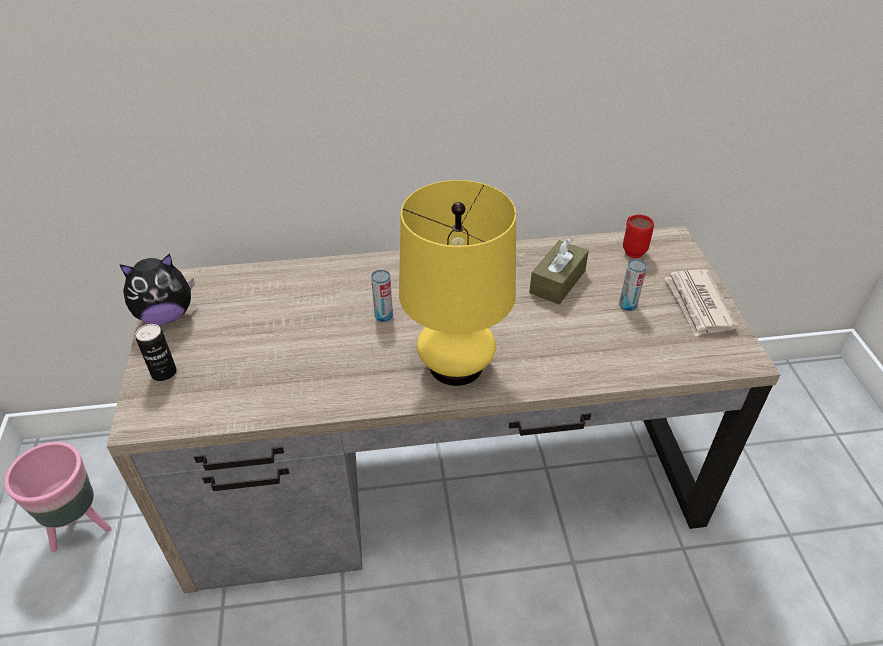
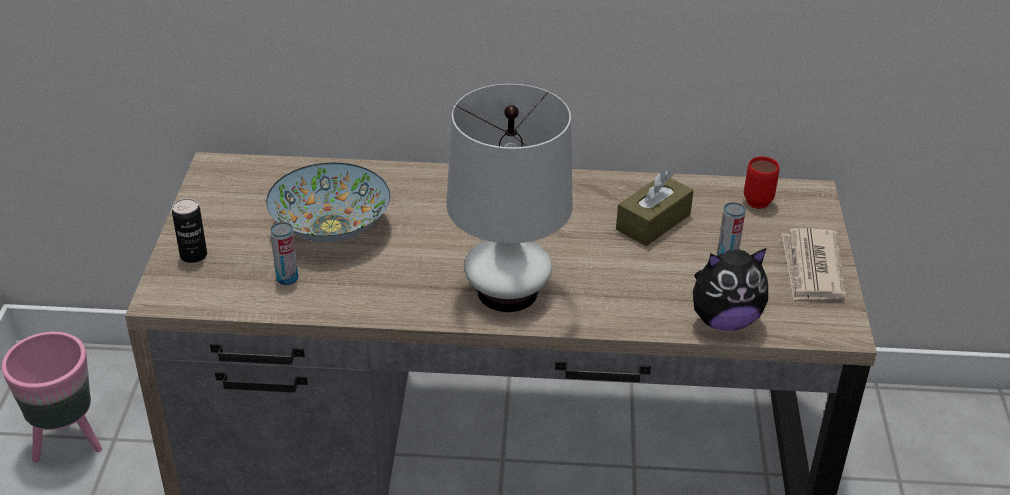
camera: 10 degrees right, 5 degrees down
plush toy [119,254,194,325] -> plush toy moved to [693,248,768,331]
can [371,270,393,322] -> can moved to [270,222,298,285]
yellow table lamp [399,180,516,386] -> white table lamp [446,84,573,312]
none -> bowl [266,163,390,242]

